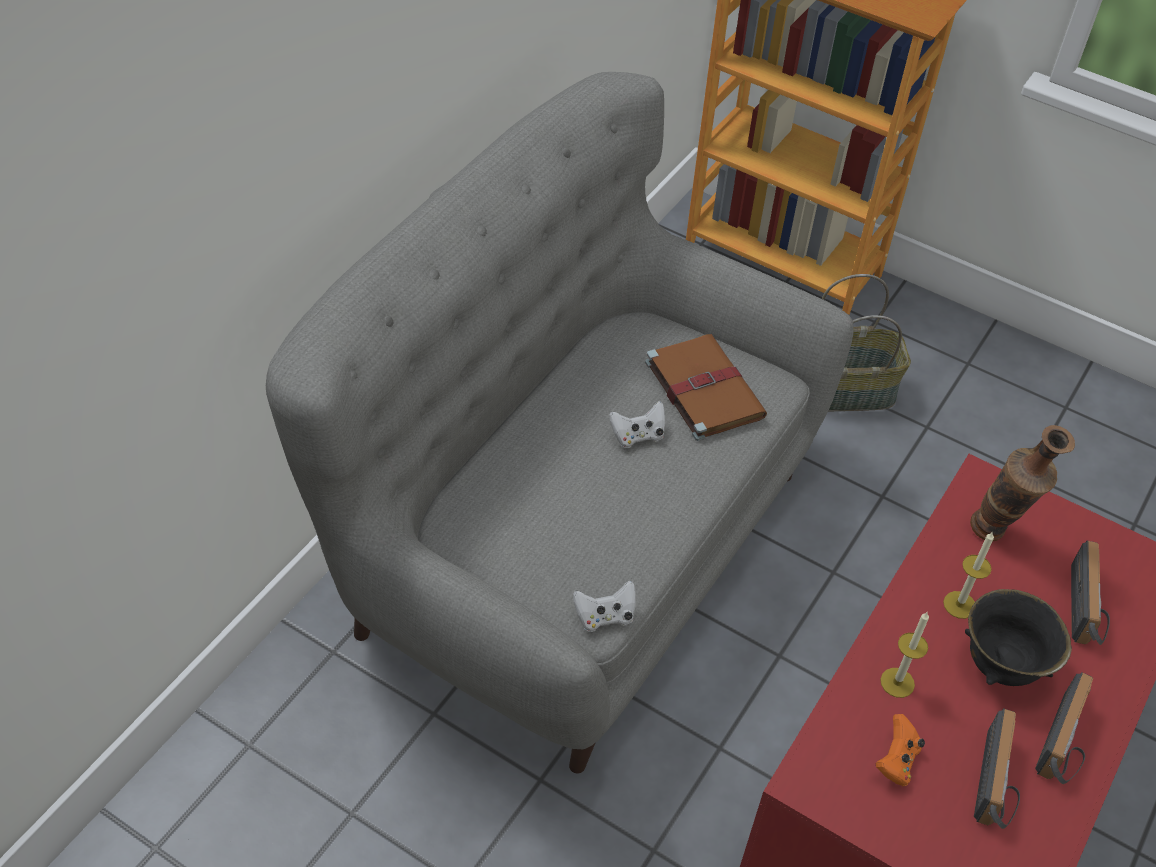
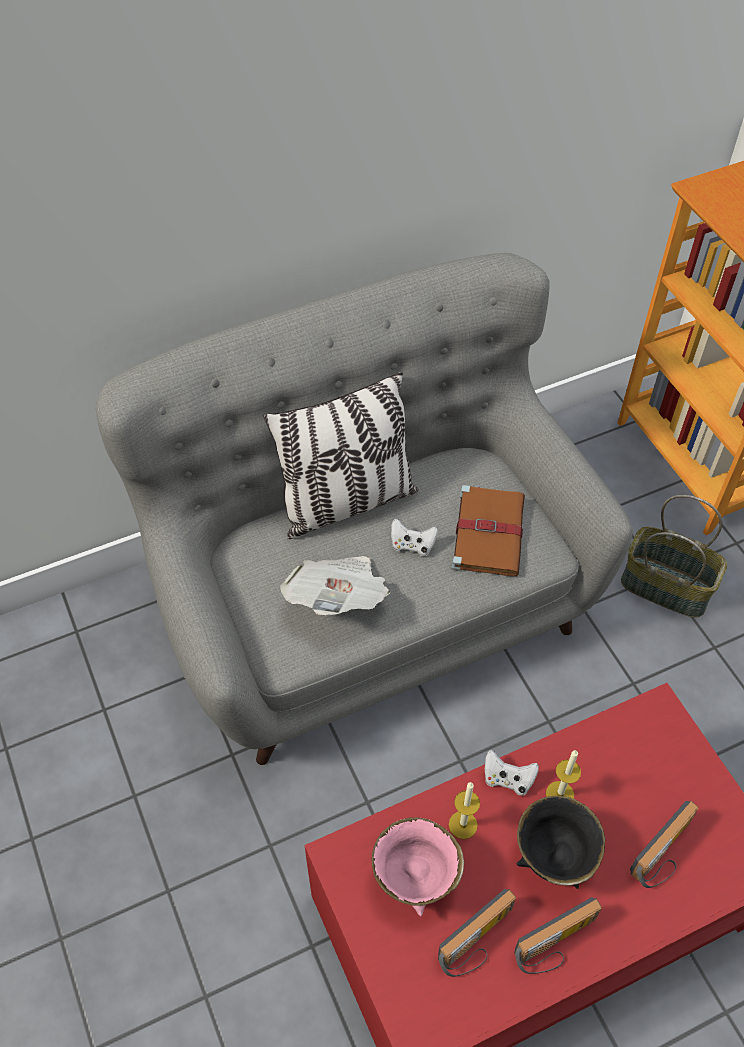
camera: 35 degrees right, 5 degrees up
white game controller [573,580,636,632] -> white game controller moved to [485,749,539,796]
orange game controller [875,714,925,786] -> pink bowl [372,817,464,916]
vase [970,425,1075,542] -> none
none -> pillow [263,372,419,539]
none -> newspaper [280,556,390,615]

